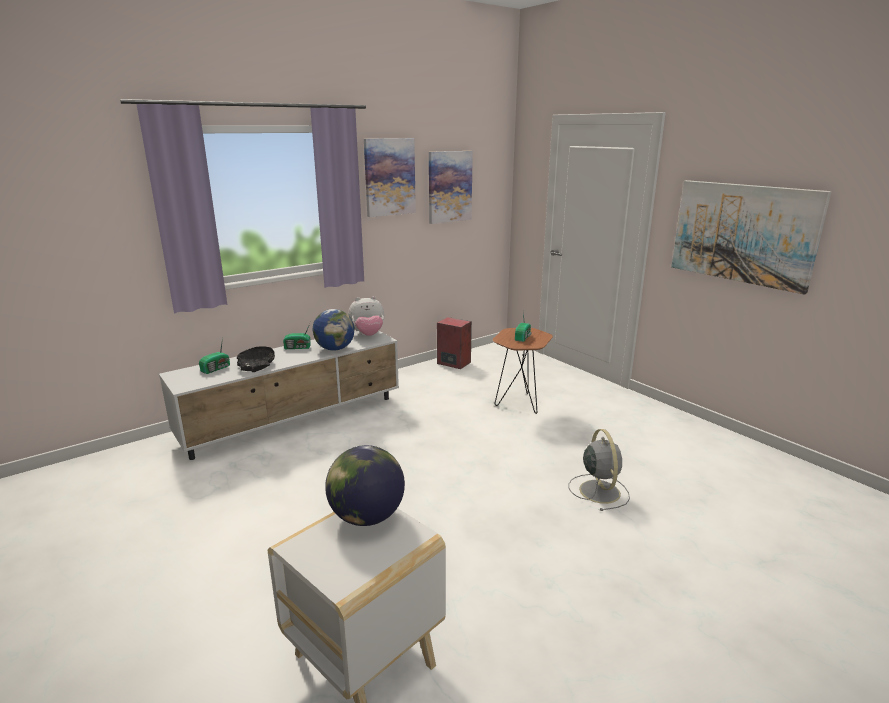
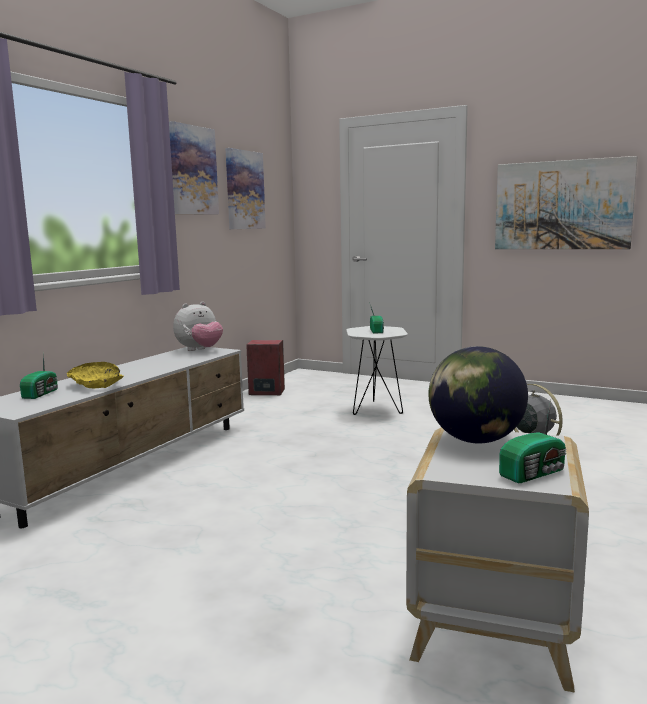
camera: 25 degrees left, 10 degrees down
black bowl [237,346,275,372] -> yellow bowl [67,362,124,389]
radio [283,322,311,349] -> radio moved to [499,400,566,483]
globe [313,309,354,350] -> none
brown side table [493,328,553,414] -> white side table [346,326,408,415]

